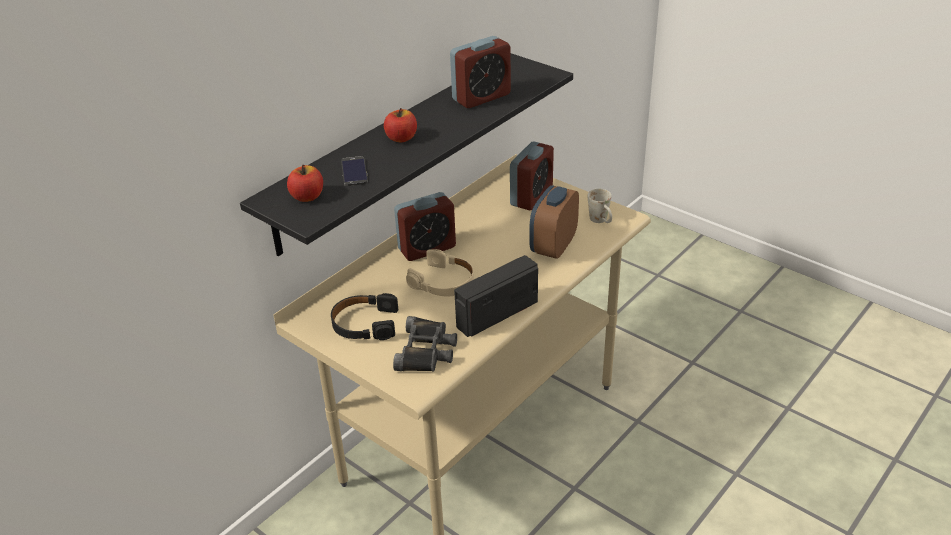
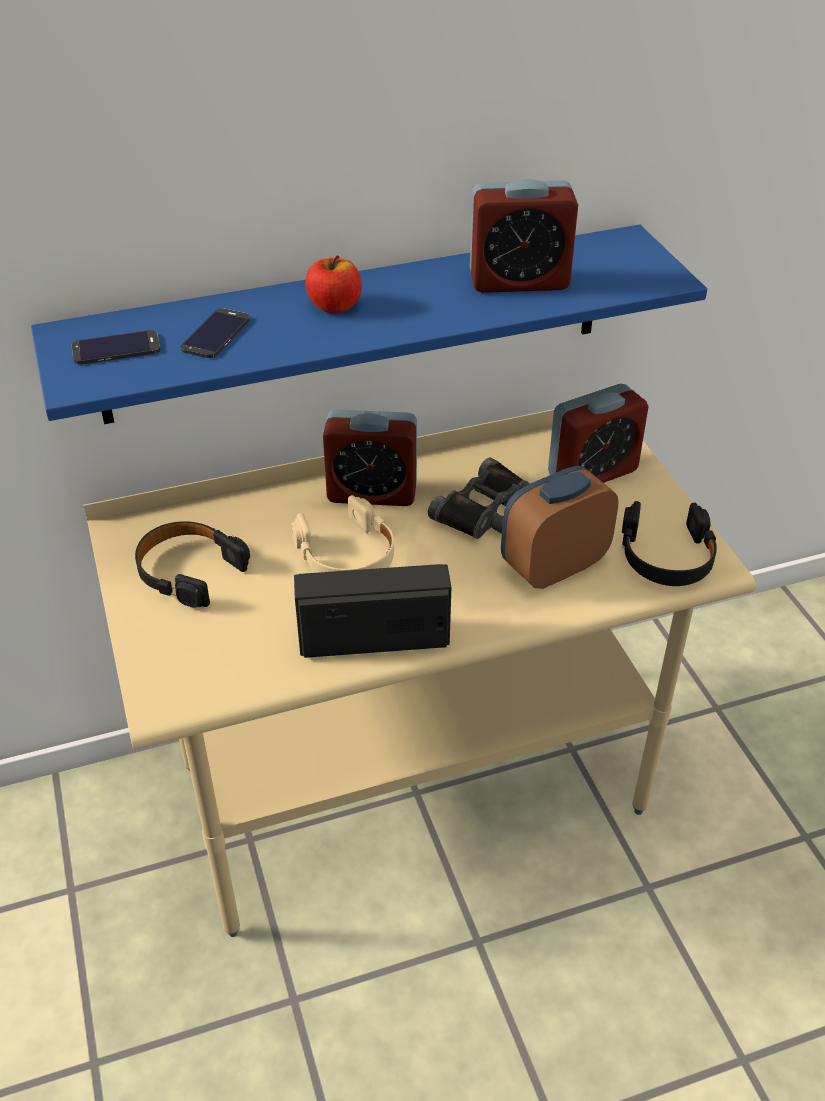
camera: 30 degrees right, 5 degrees up
black shelf [240,53,573,256] -> blue shelf [31,225,707,424]
apple [287,165,323,202] -> phone [72,330,160,365]
black binoculars [393,316,457,372] -> black binoculars moved to [428,457,530,539]
white mug [587,189,612,223] -> black headphones [622,501,717,586]

